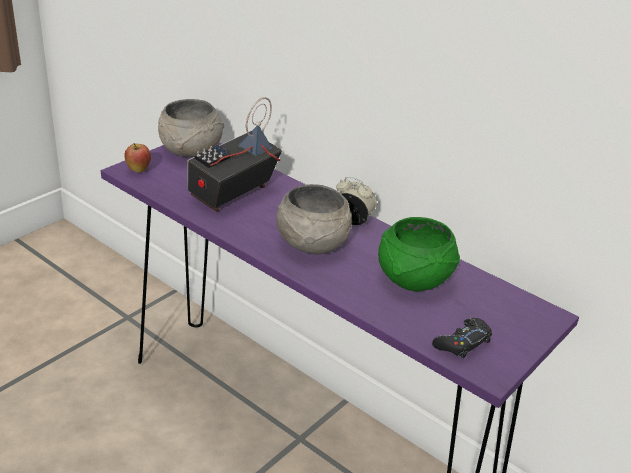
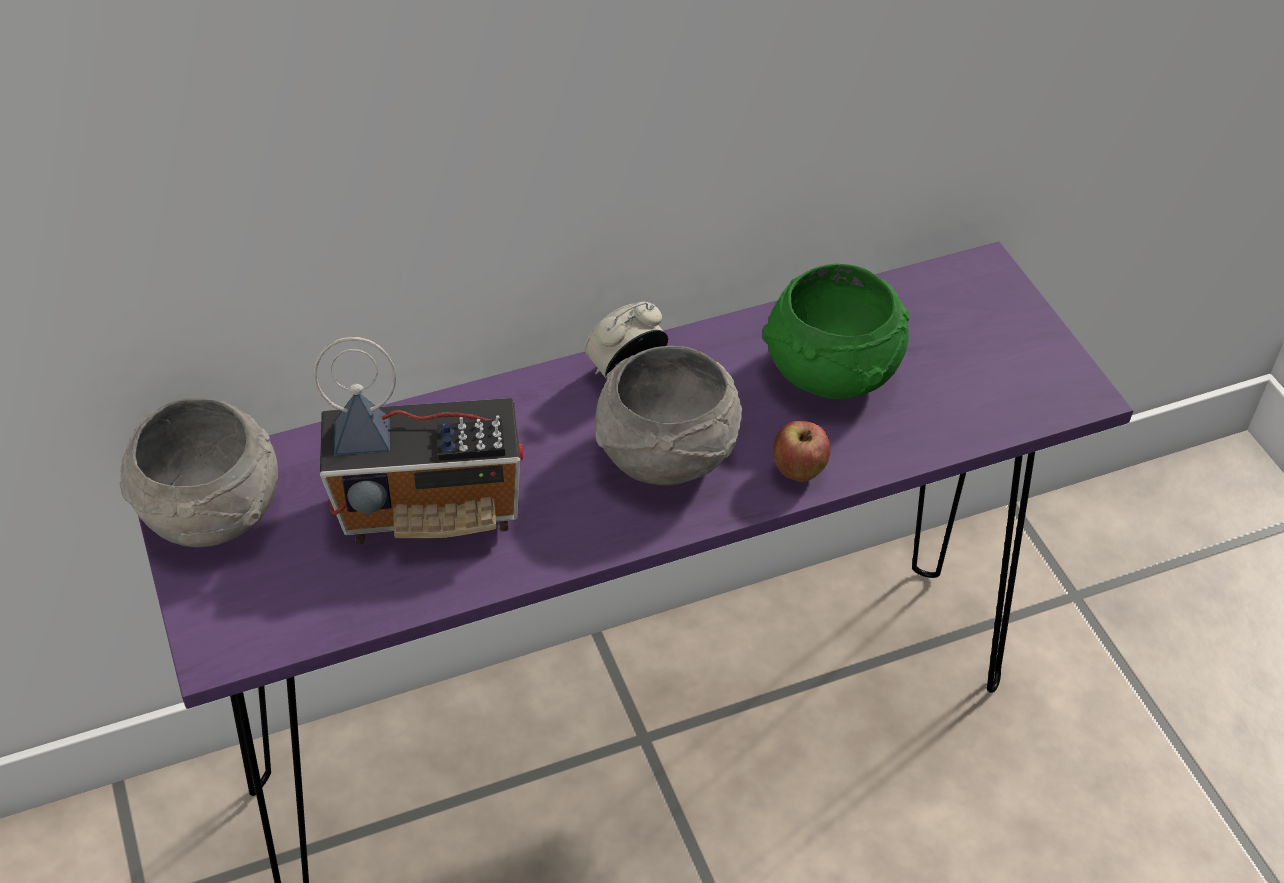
camera: 60 degrees left, 15 degrees up
apple [124,143,151,172] -> apple moved to [773,421,831,482]
radio [187,97,282,212] -> radio turned 75 degrees counterclockwise [313,337,523,545]
black game controller [432,318,492,358] -> none

